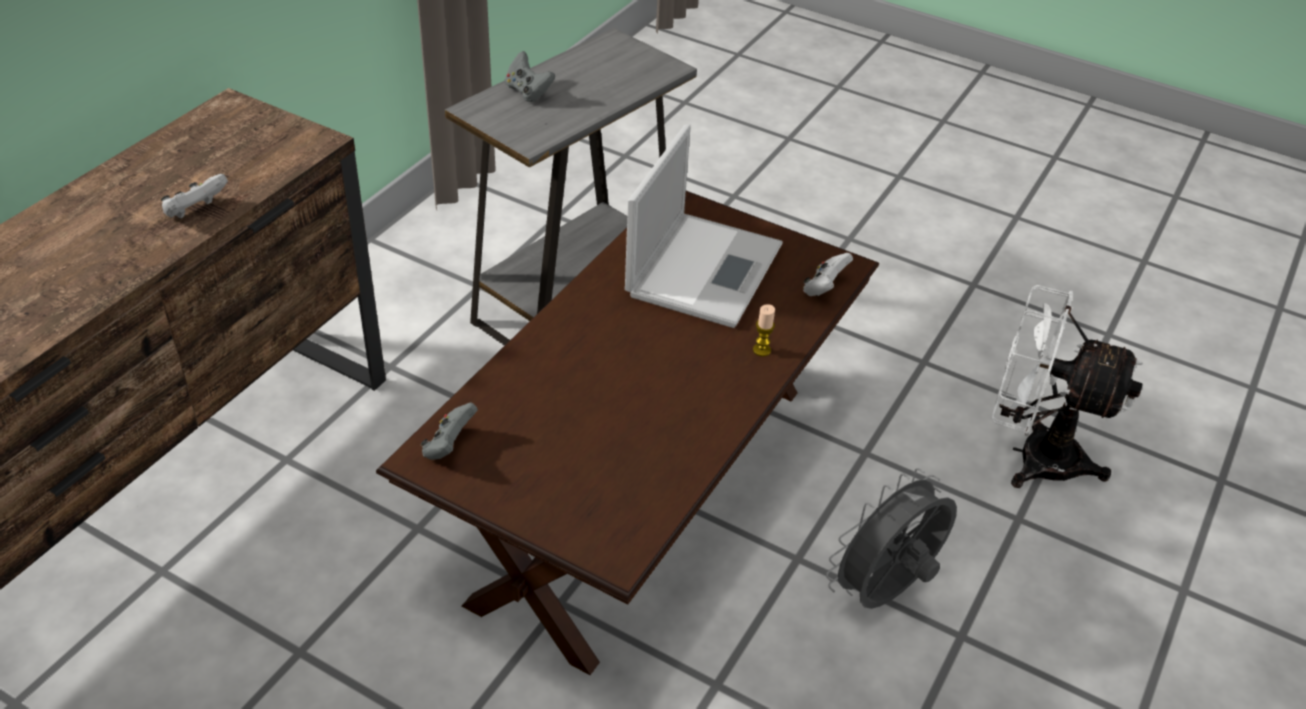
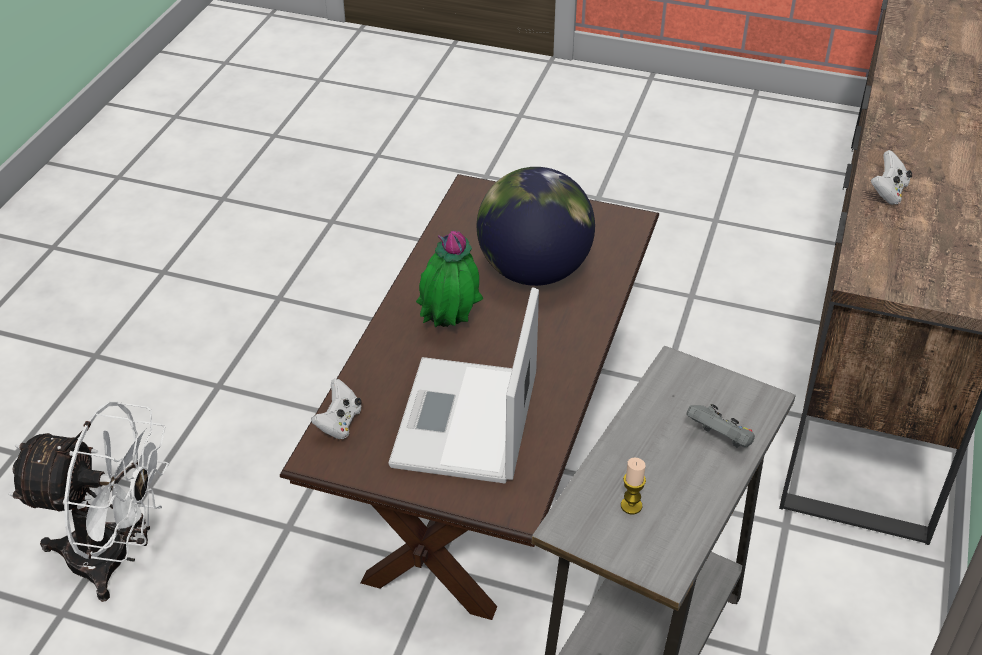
camera: 170 degrees right, 0 degrees up
grey game controller [421,402,478,460] -> none
candle [753,304,775,356] -> candle moved to [621,457,646,514]
grey fan [826,468,957,609] -> none
none -> potted plant [416,231,483,327]
none -> globe [477,167,595,286]

